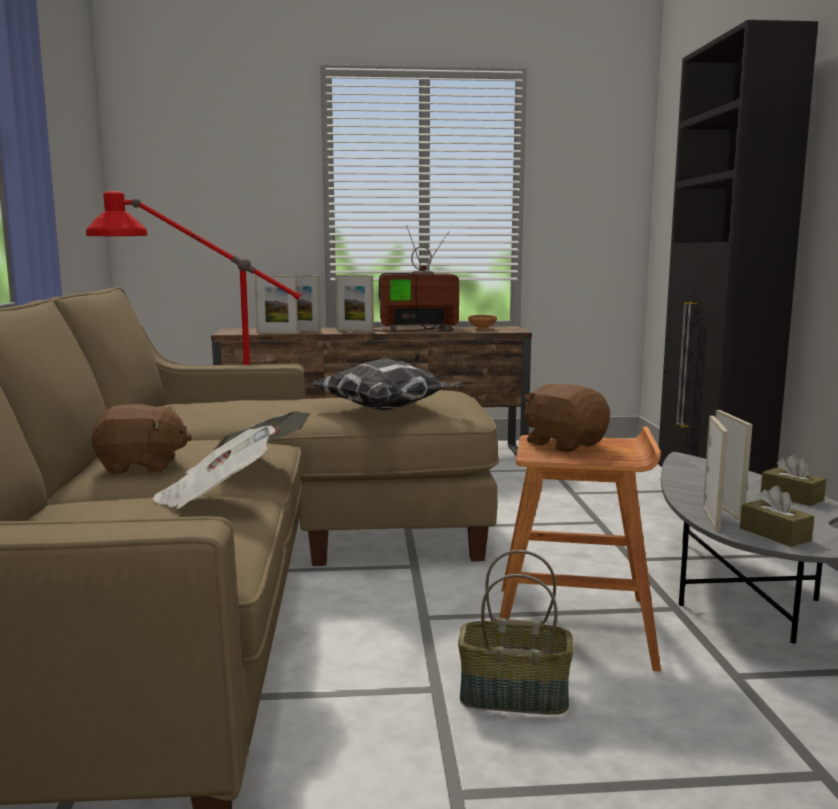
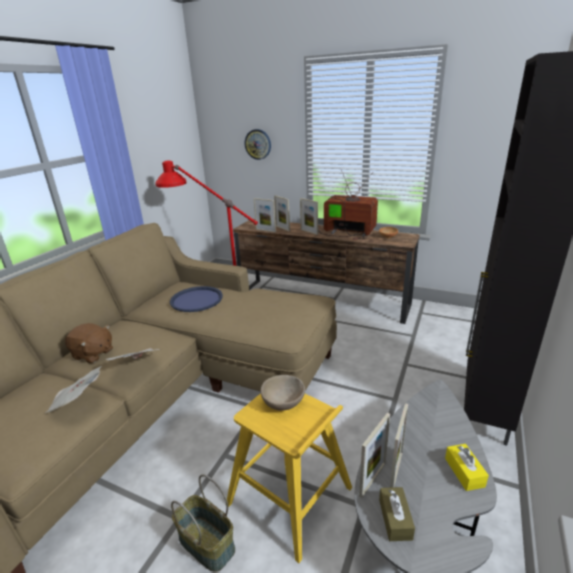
camera: 30 degrees right, 15 degrees up
pillow [312,358,465,410] -> none
brown stool [499,427,661,672] -> yellow stool [227,393,352,563]
brown plush toy [524,384,610,452] -> beige bowl [261,375,305,411]
brown tissue box [760,454,826,506] -> yellow tissue box [445,444,489,491]
none -> blue tray [170,286,223,312]
none -> wall clock [245,129,271,160]

